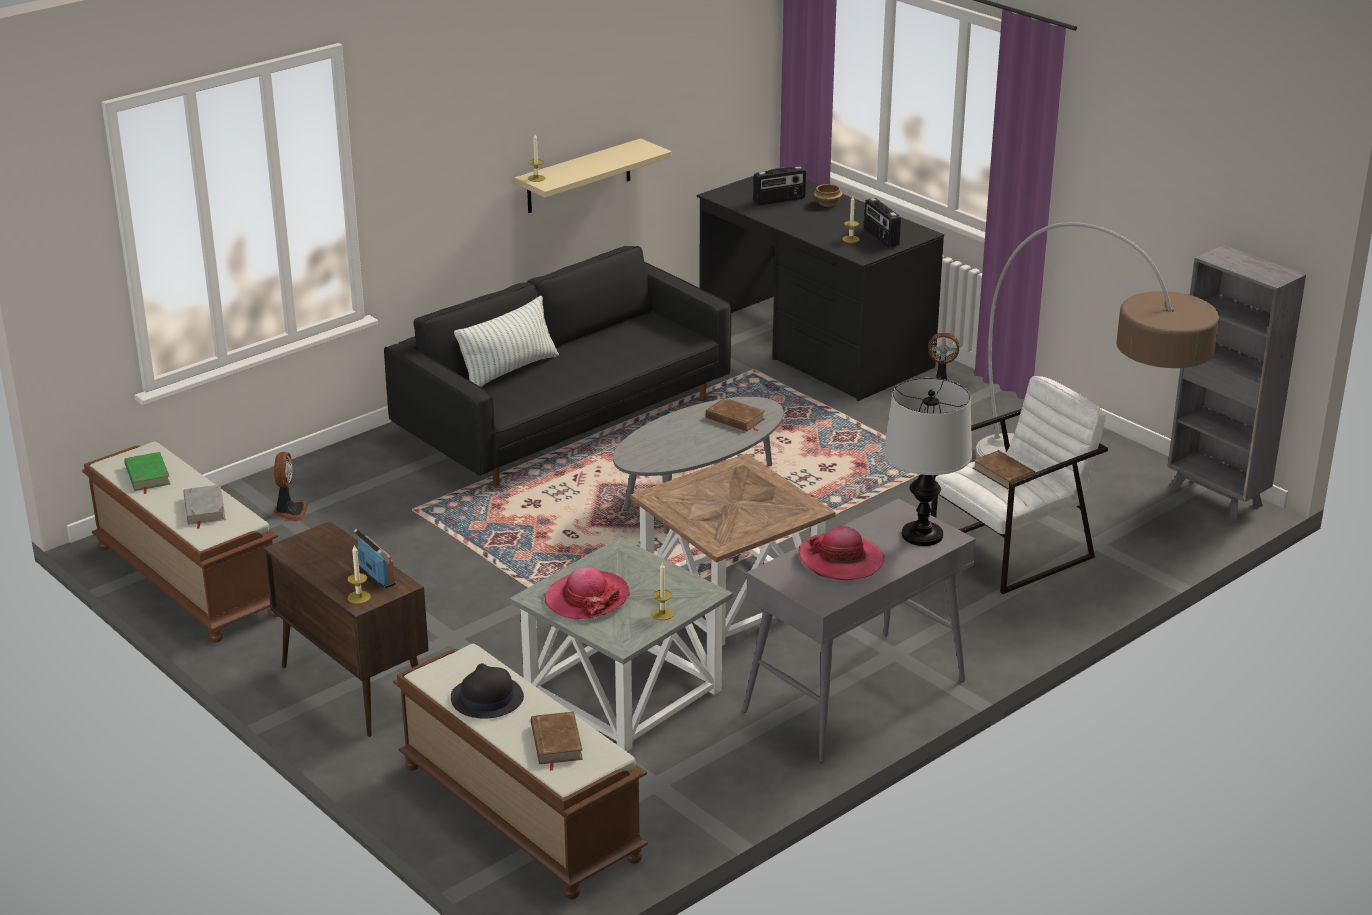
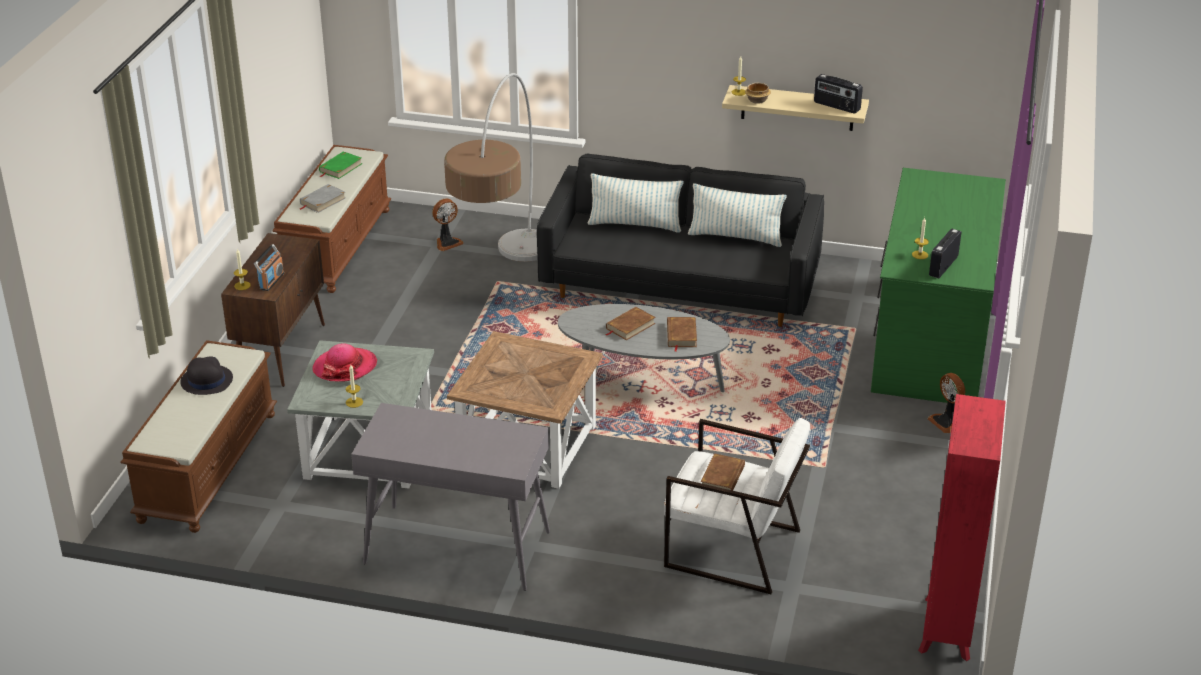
camera: 55 degrees right, 5 degrees up
brown book [531,712,583,771] -> brown book moved to [605,307,656,340]
black desk [697,168,944,401] -> green desk [871,168,1006,403]
radio [753,166,806,205] -> radio moved to [814,74,863,114]
hat [799,526,885,580] -> none
bowl [814,184,842,207] -> bowl moved to [745,83,771,104]
table lamp [883,378,972,546] -> none
floor lamp [975,222,1219,458] -> floor lamp moved to [444,73,538,262]
grey bookcase [1167,245,1306,521] -> red bookcase [918,394,1006,661]
none -> pillow [688,183,787,247]

